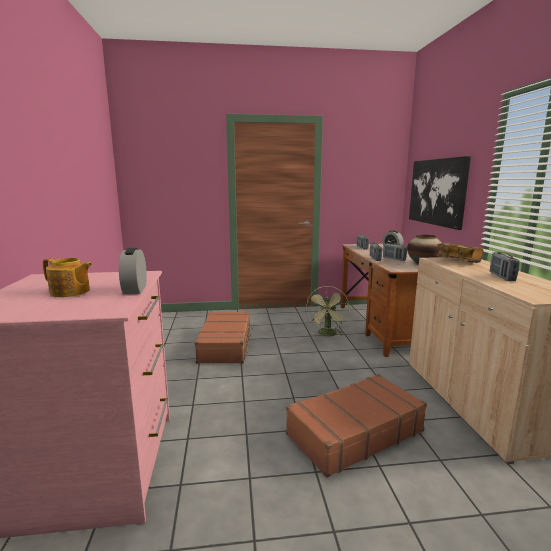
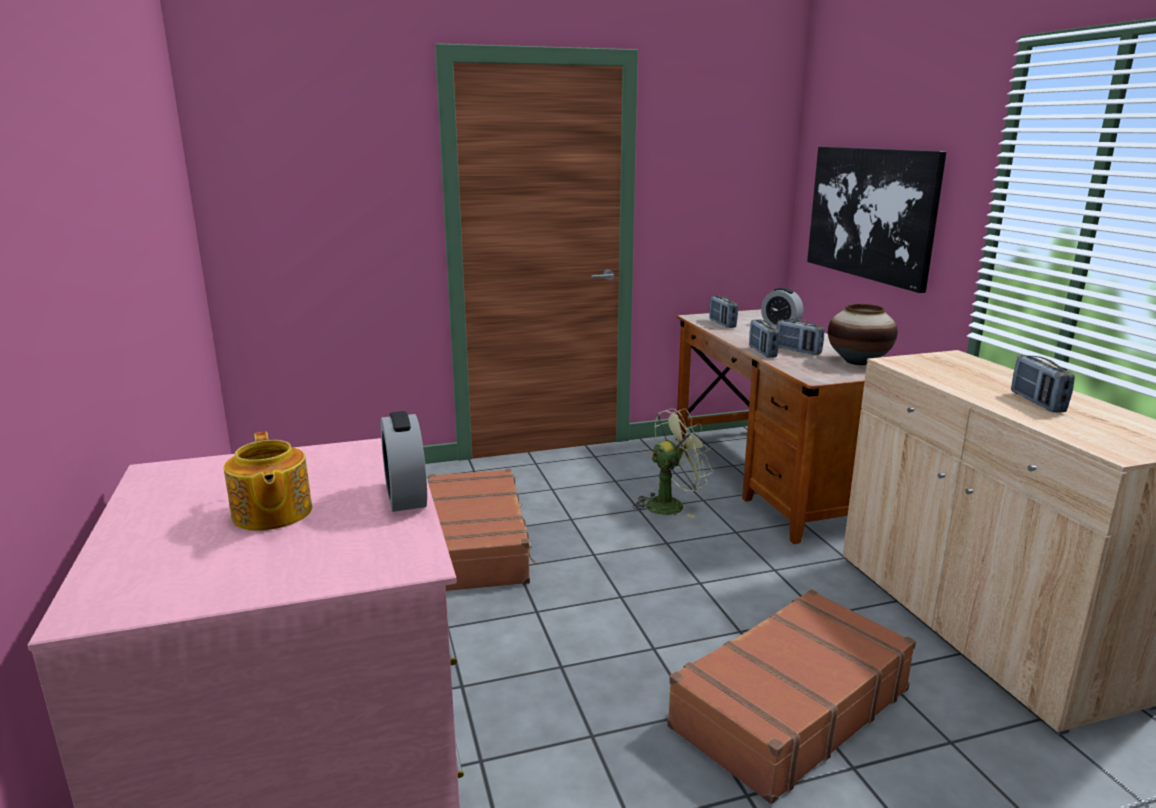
camera: 10 degrees left, 5 degrees up
teapot [43,258,92,297] -> teapot turned 60 degrees clockwise [224,432,312,531]
green fan [306,286,350,336] -> green fan turned 120 degrees counterclockwise [633,408,714,518]
book [436,243,483,263] -> none

